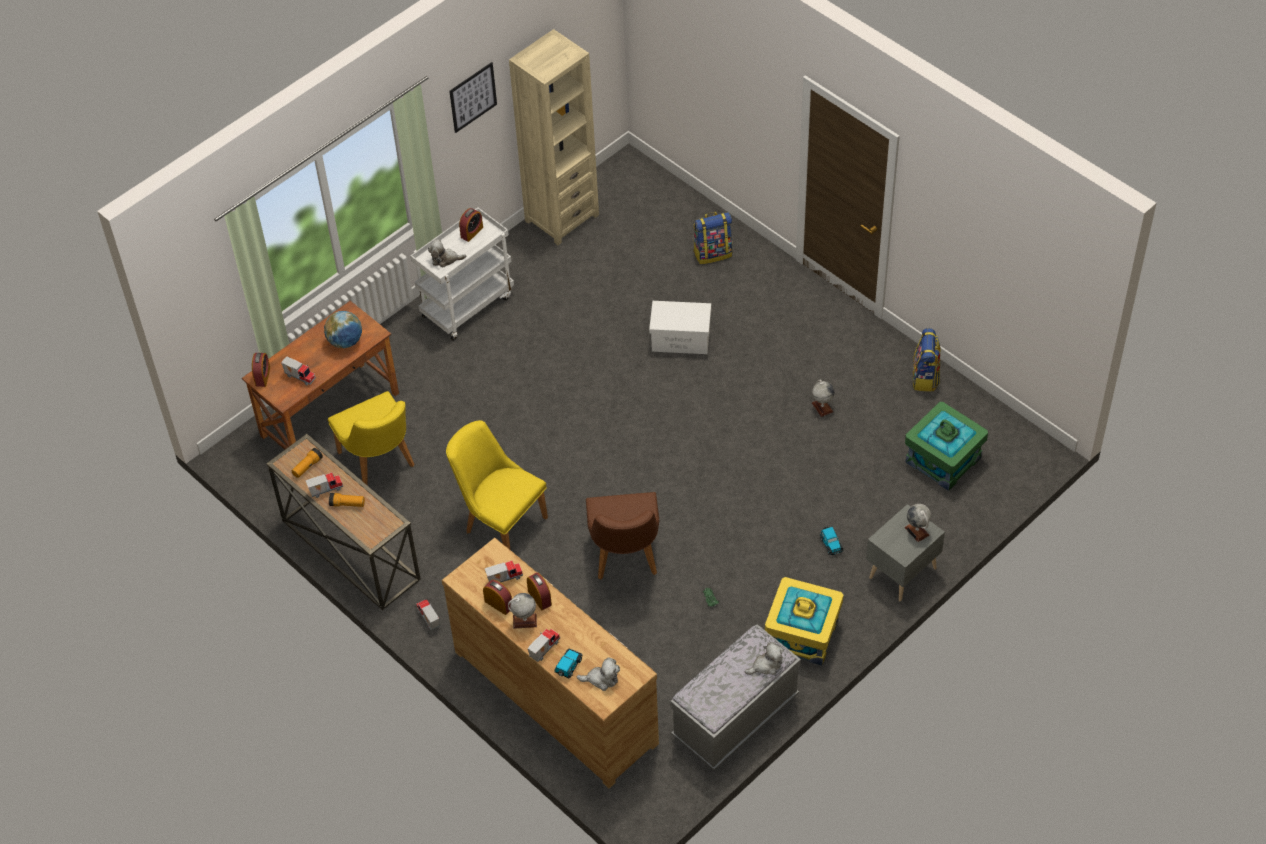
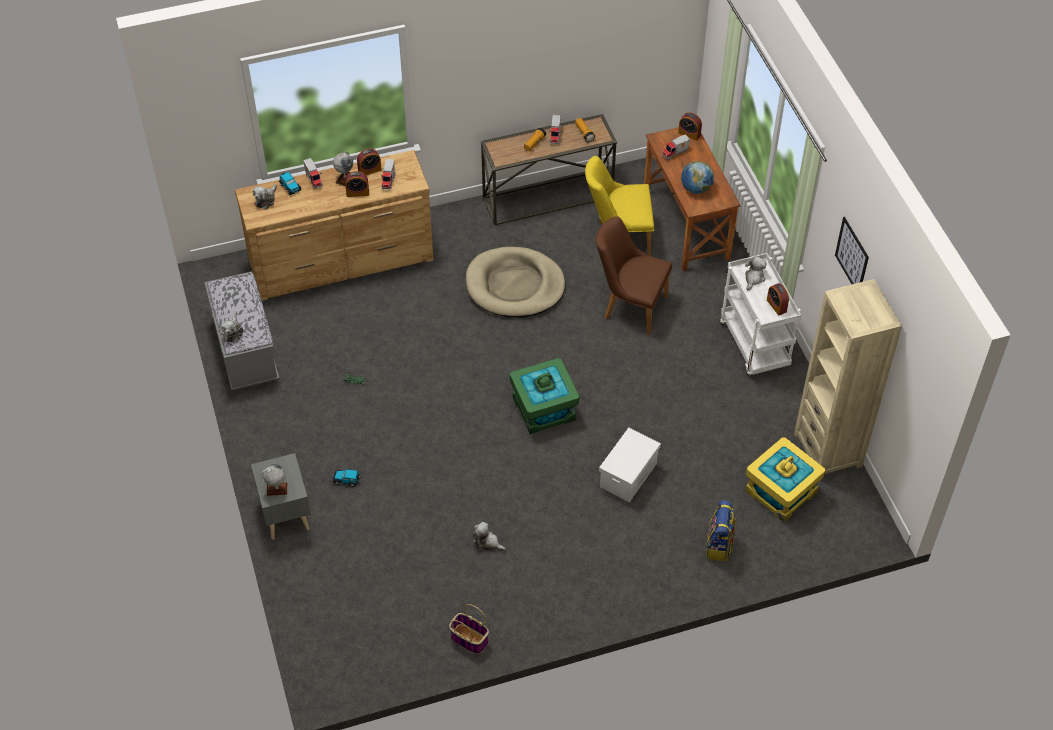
camera: 115 degrees right, 0 degrees up
toy truck [416,599,440,630] -> none
yellow chair [446,420,548,549] -> beige dog bed [466,247,565,318]
brown chair [586,492,659,580] -> brown chair moved to [596,216,672,335]
yellow storage box [765,577,844,666] -> yellow storage box moved to [745,438,825,522]
globe [812,380,835,417] -> plush toy [473,522,506,551]
green storage box [905,402,988,491] -> green storage box moved to [510,358,579,434]
backpack [912,328,941,392] -> basket [449,604,489,654]

